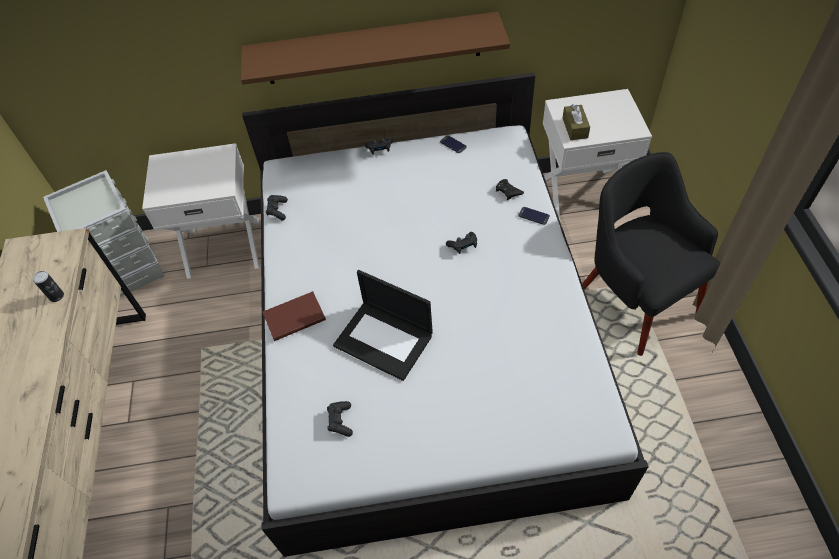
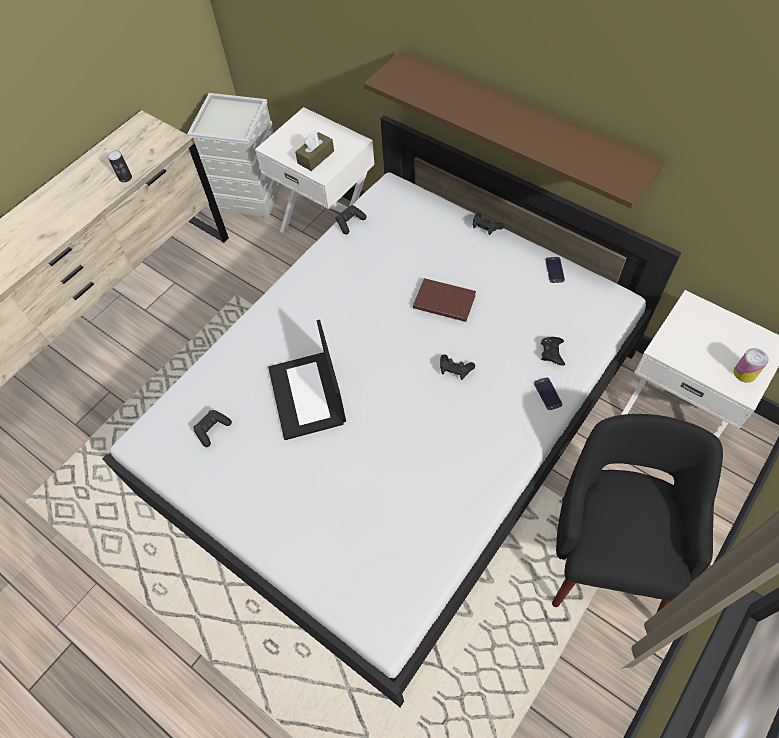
camera: 45 degrees right, 5 degrees up
brown book [263,291,326,341] -> brown book moved to [413,278,476,322]
brown tissue box [563,104,590,140] -> brown tissue box moved to [295,131,334,171]
none -> can [734,348,768,383]

